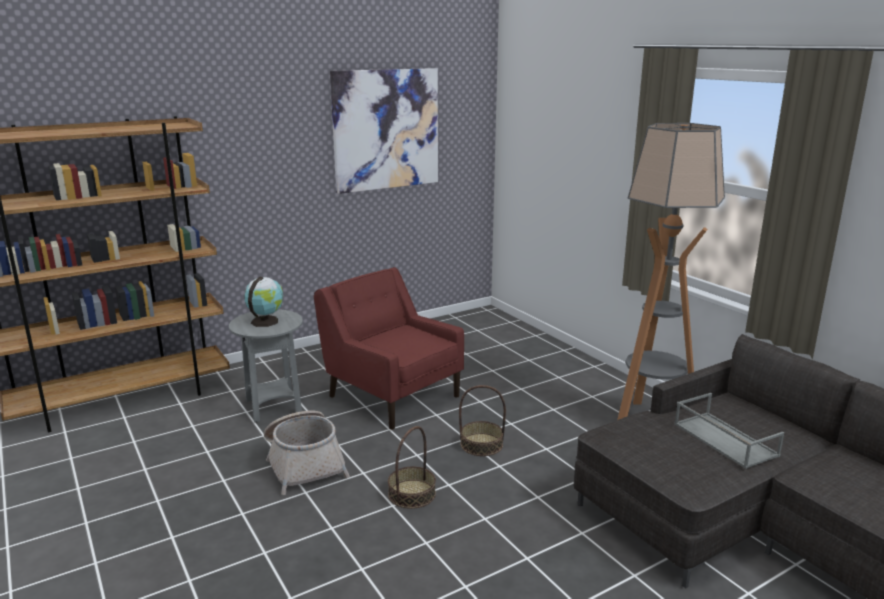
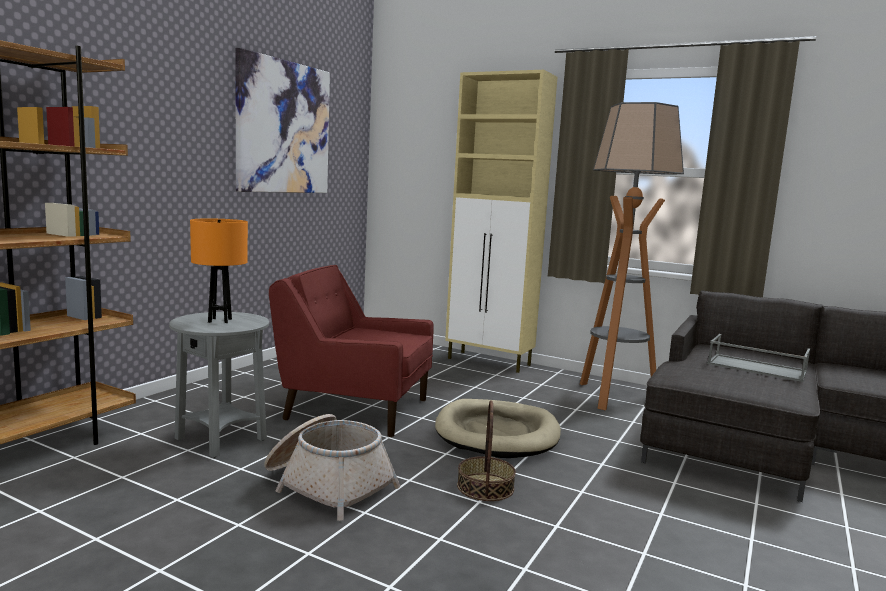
camera: 30 degrees left, 10 degrees down
globe [244,277,283,327] -> orange table lamp [190,218,248,323]
basket [459,385,506,456] -> beige dog bed [435,399,561,458]
none -> beige cabinet [445,70,557,373]

